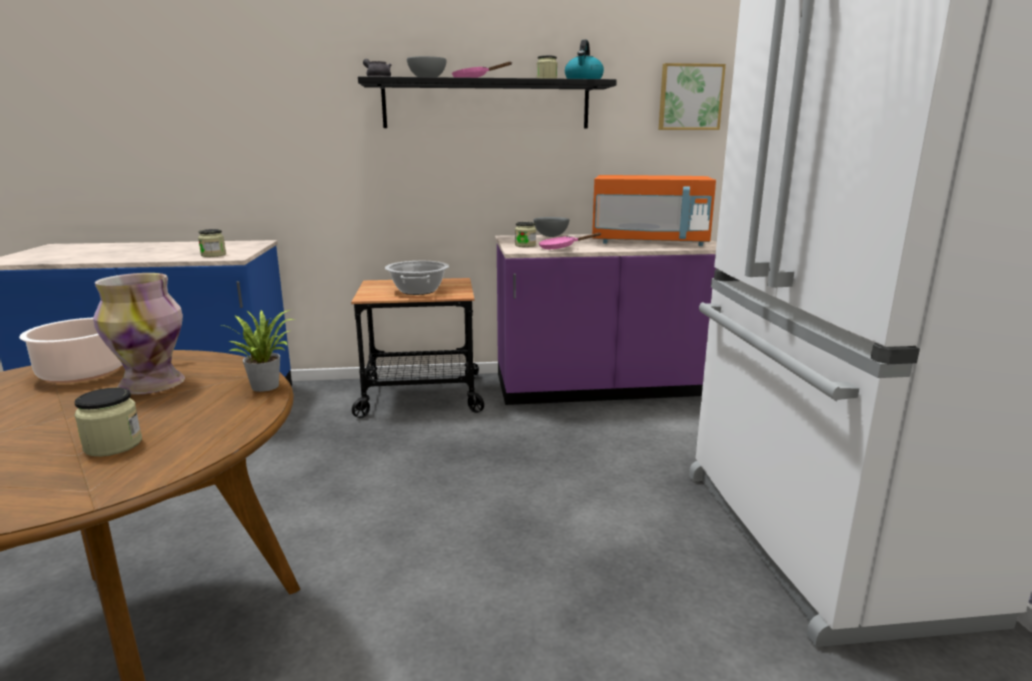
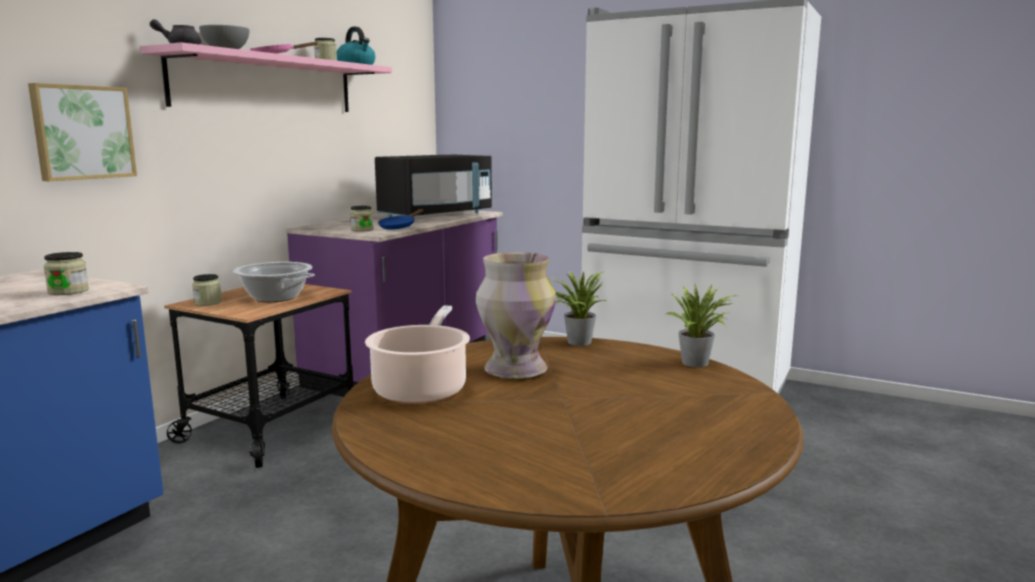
camera: 55 degrees left, 5 degrees down
jar [74,387,142,457] -> jar moved to [192,274,222,306]
black shelf [358,76,617,129] -> pink shelf [140,42,392,112]
grey bowl [534,217,569,237] -> none
pink frying pan [539,233,601,249] -> blue frying pan [378,209,424,230]
orange microwave [592,175,716,246] -> black microwave [375,155,492,217]
picture [658,63,726,130] -> picture moved to [28,83,137,181]
none -> potted plant [666,282,737,367]

